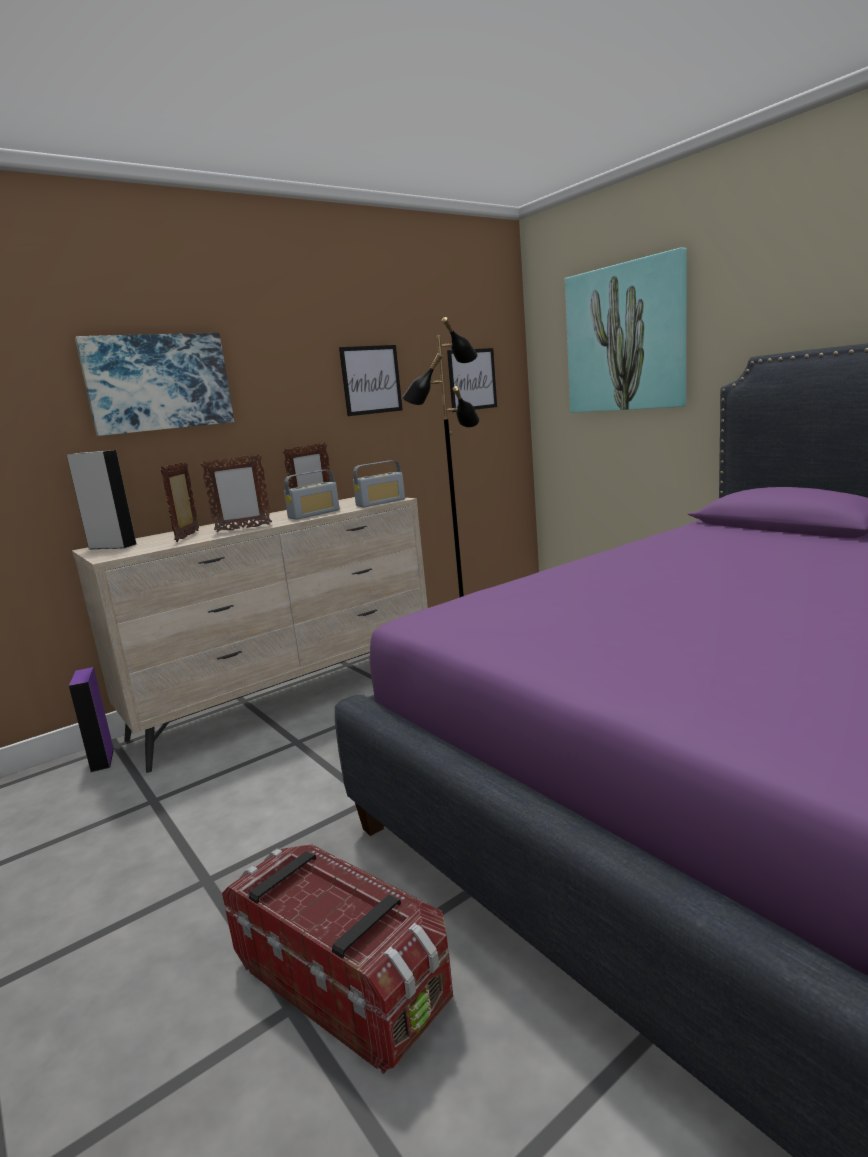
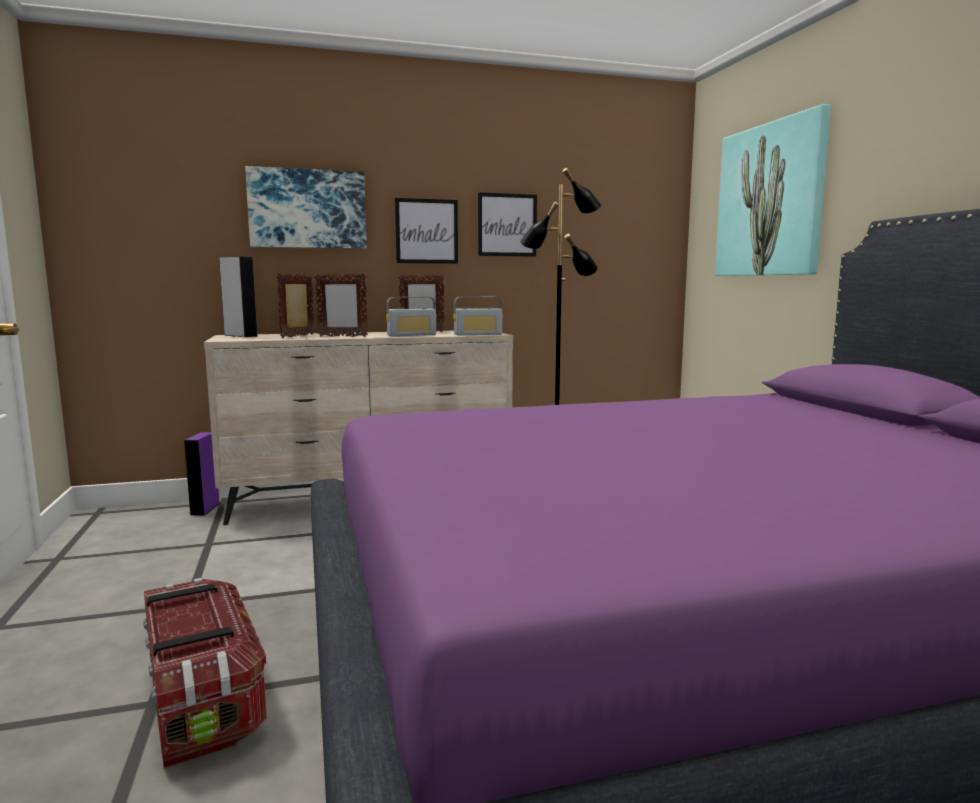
camera: 20 degrees right, 5 degrees down
picture [447,348,497,412] -> picture moved to [395,198,458,264]

